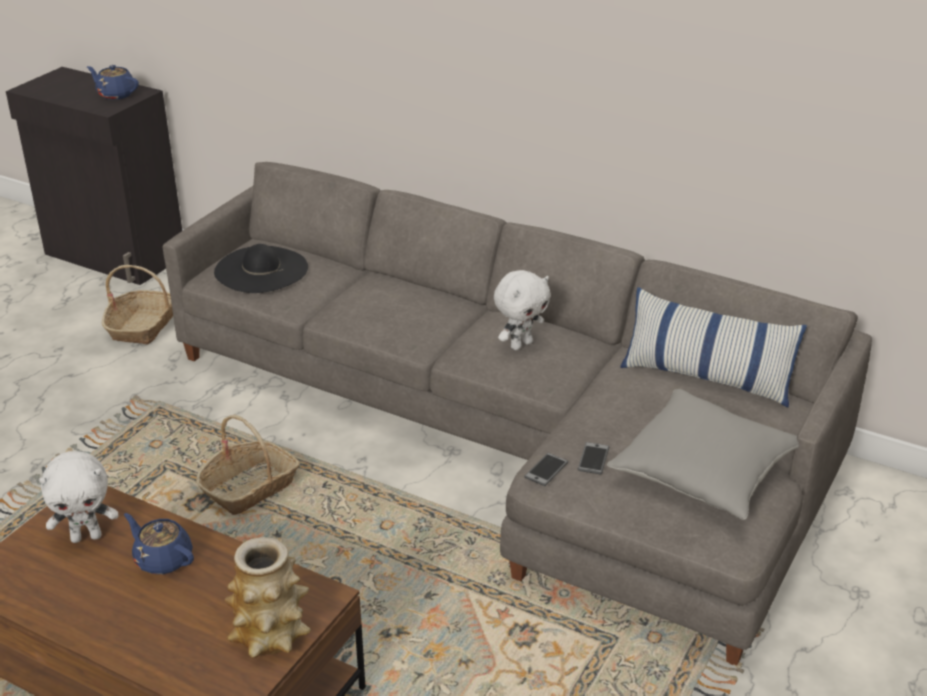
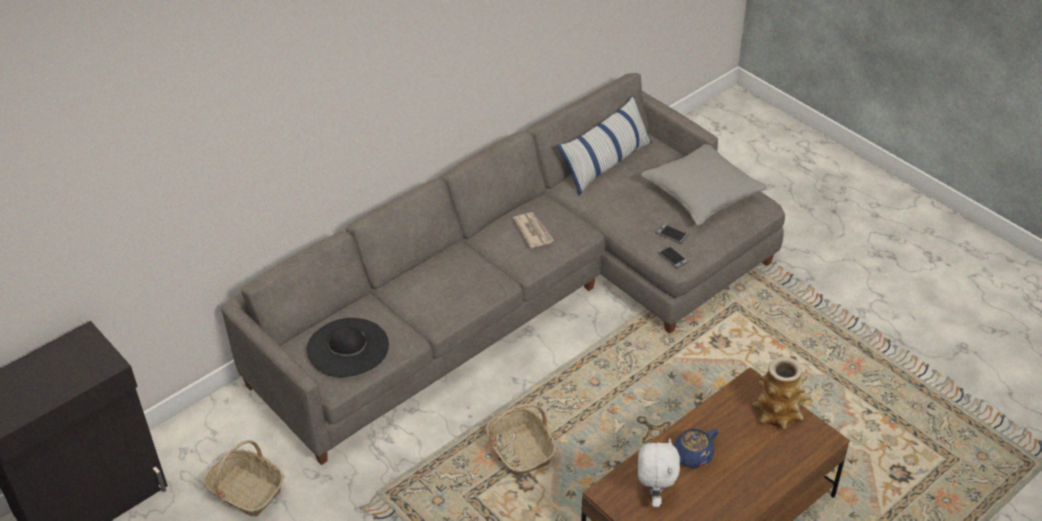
camera: 70 degrees left, 10 degrees up
blue teapot [87,65,139,100] -> none
white plush toy [494,270,551,350] -> newspaper [513,212,554,248]

